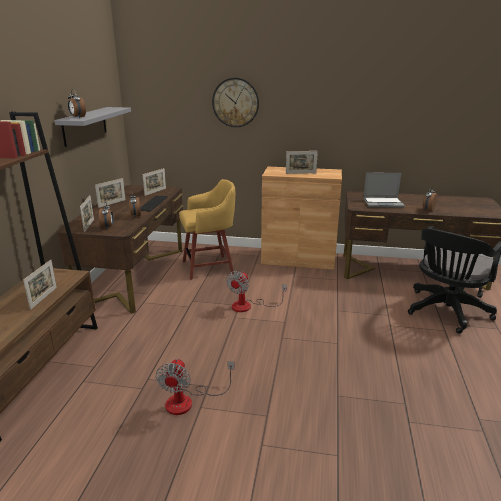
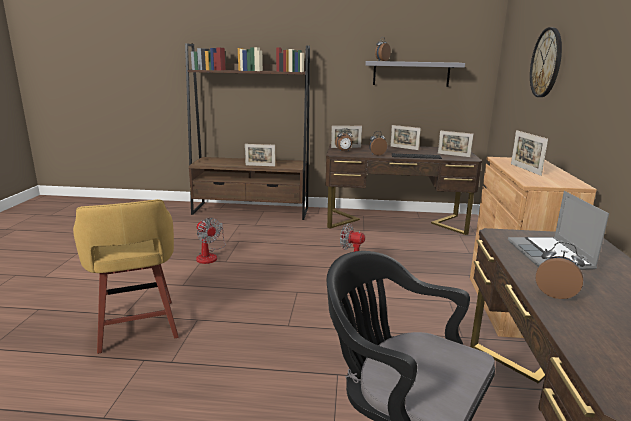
camera: 85 degrees right, 5 degrees down
fan [155,359,235,415] -> fan turned 135 degrees counterclockwise [196,218,226,264]
yellow stool [179,179,235,280] -> yellow stool moved to [73,199,179,354]

